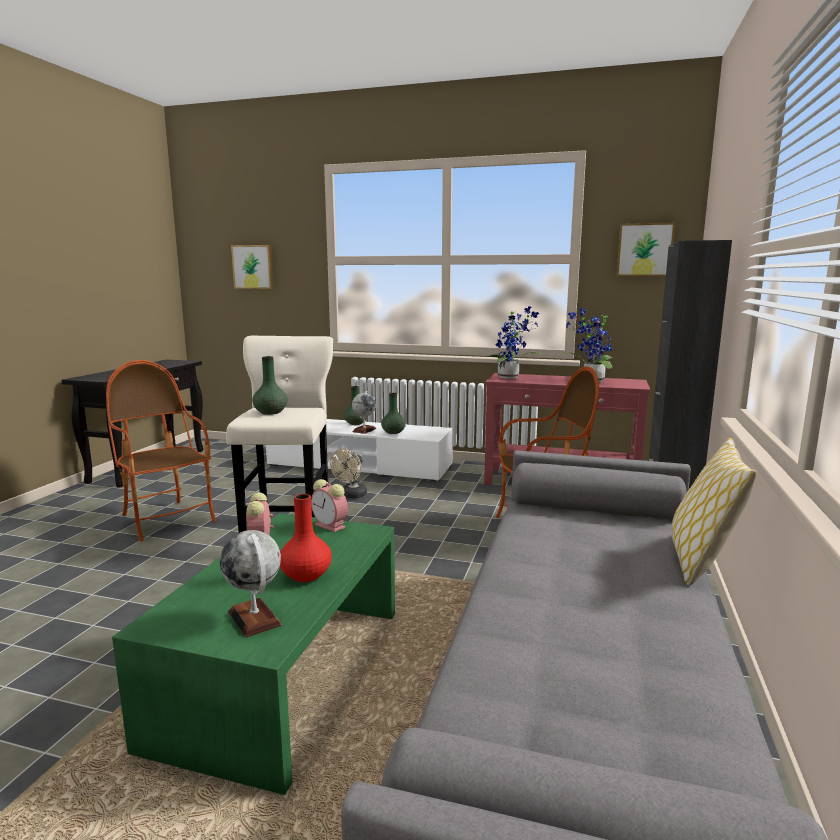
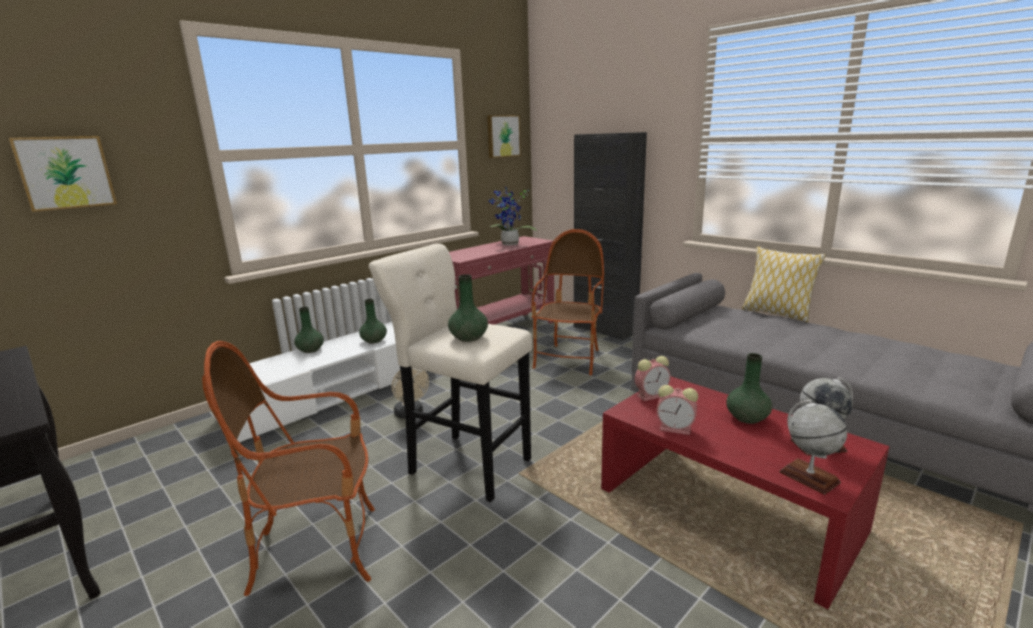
camera: 60 degrees left, 5 degrees up
green coffee table [112,513,395,795] -> red coffee table [601,376,890,609]
red vase [280,494,332,582] -> green vase [726,353,772,424]
globe [352,391,376,434] -> globe moved to [779,400,847,495]
potted plant [487,306,541,379] -> none

